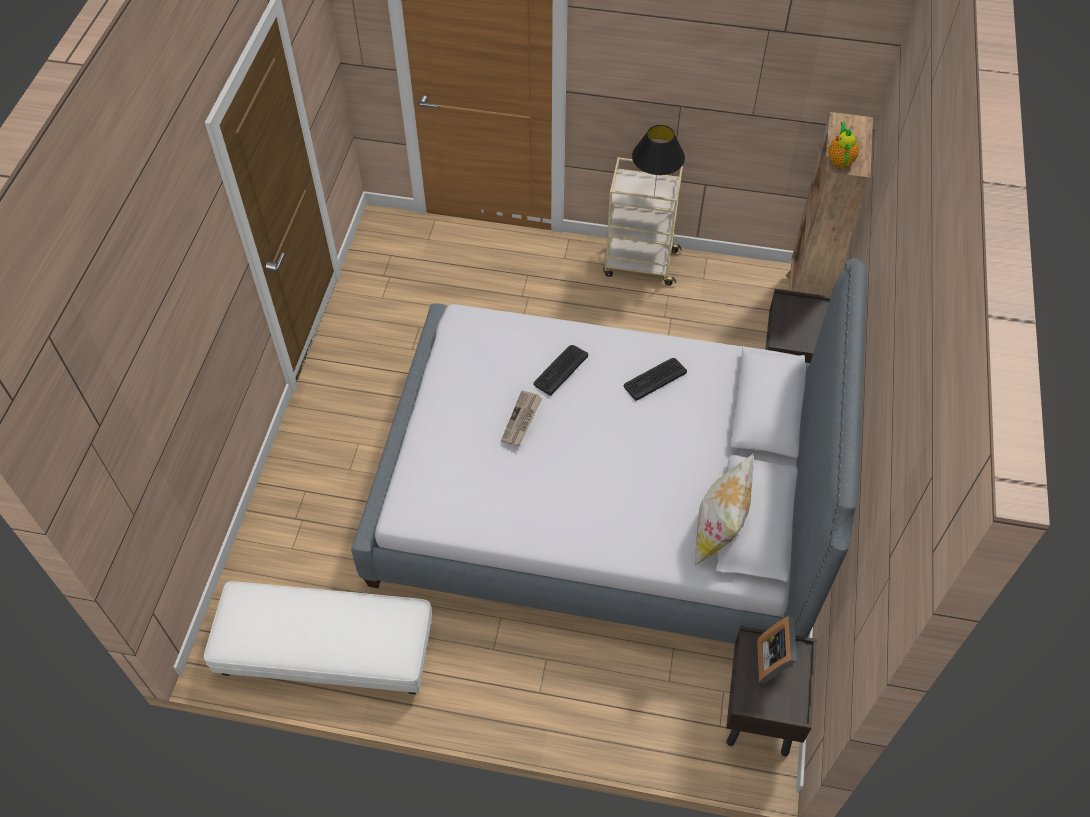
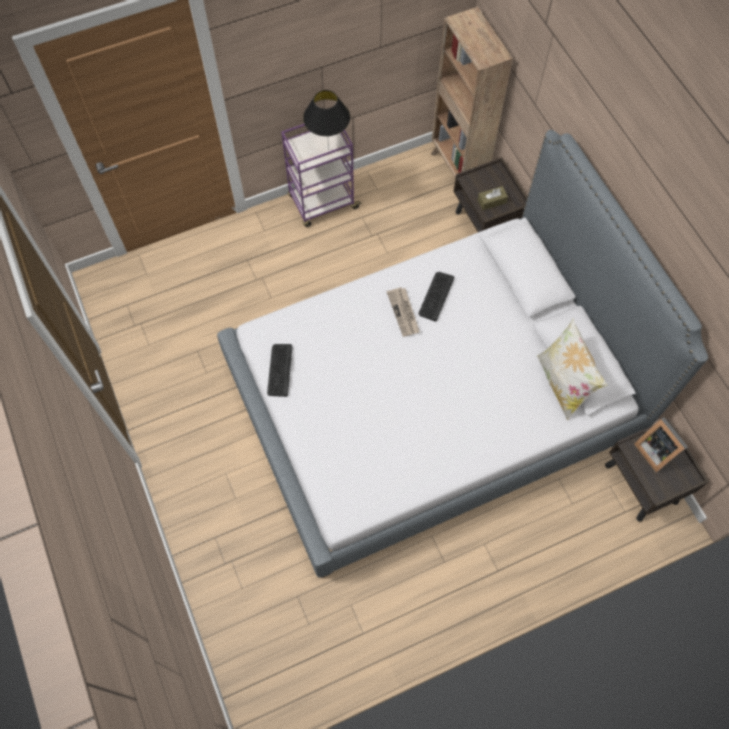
camera: 35 degrees left, 10 degrees up
white ottoman [204,581,432,694] -> none
newspaper [501,390,542,446] -> newspaper moved to [387,287,420,337]
keyboard [534,345,588,396] -> keyboard moved to [267,344,292,397]
beige cart [603,157,683,285] -> purple cart [281,124,362,227]
teapot [828,122,859,168] -> none
none -> brown tissue box [477,186,508,210]

